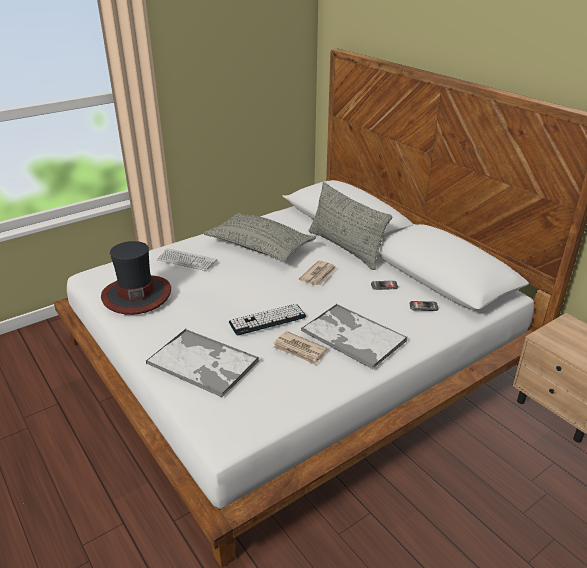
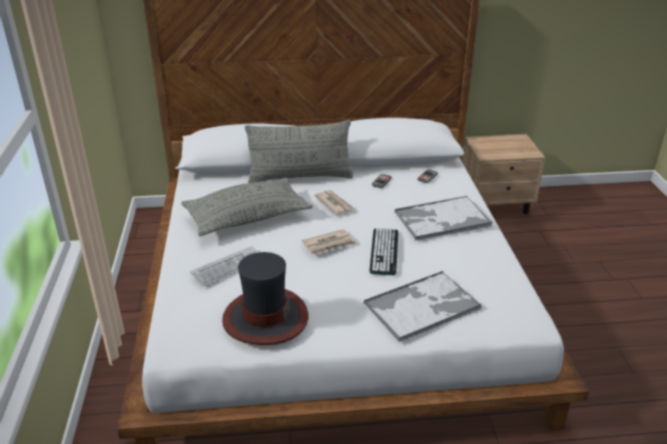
camera: 60 degrees left, 0 degrees up
newspaper [273,331,327,365] -> newspaper moved to [302,229,356,255]

